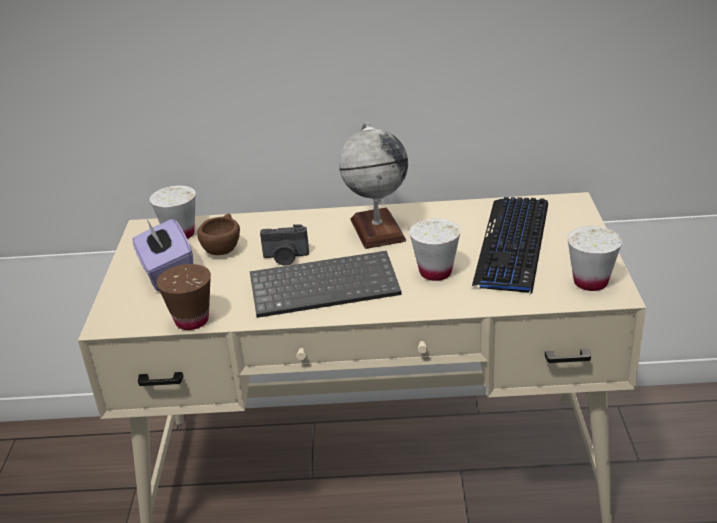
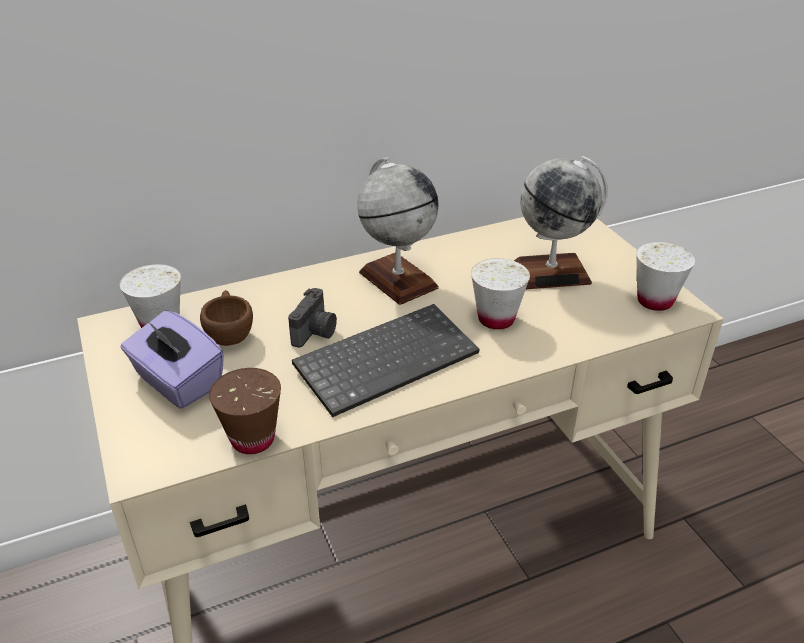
camera: 25 degrees left, 5 degrees up
camera [260,224,309,266] -> camera turned 45 degrees counterclockwise [288,288,337,348]
keyboard [472,197,548,294] -> globe [514,156,608,289]

